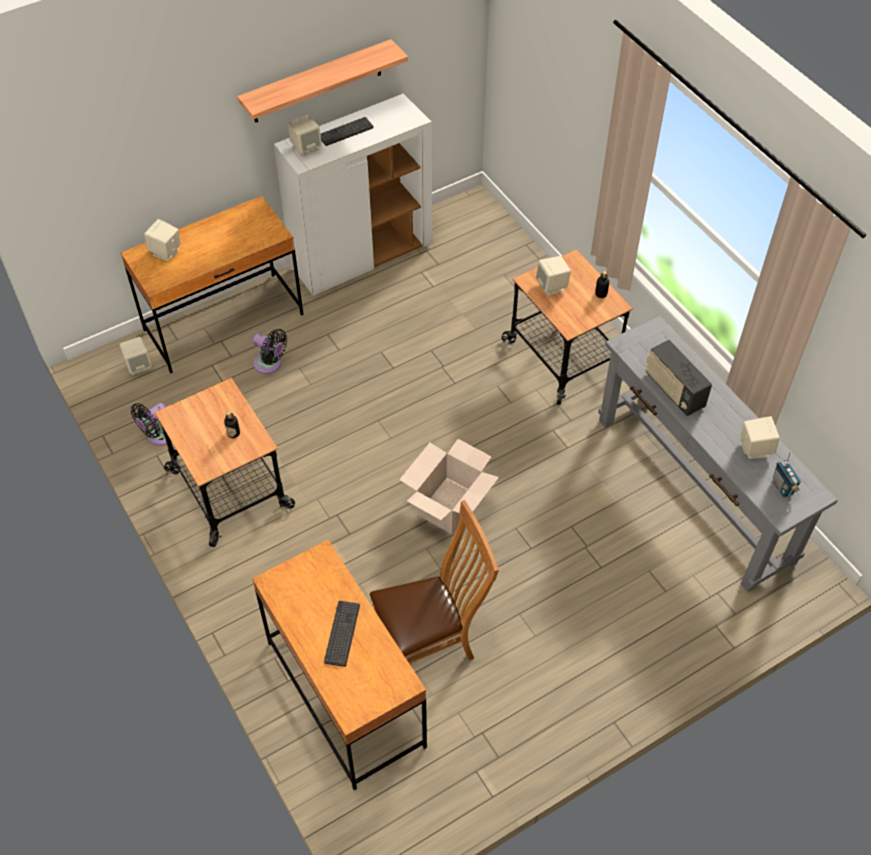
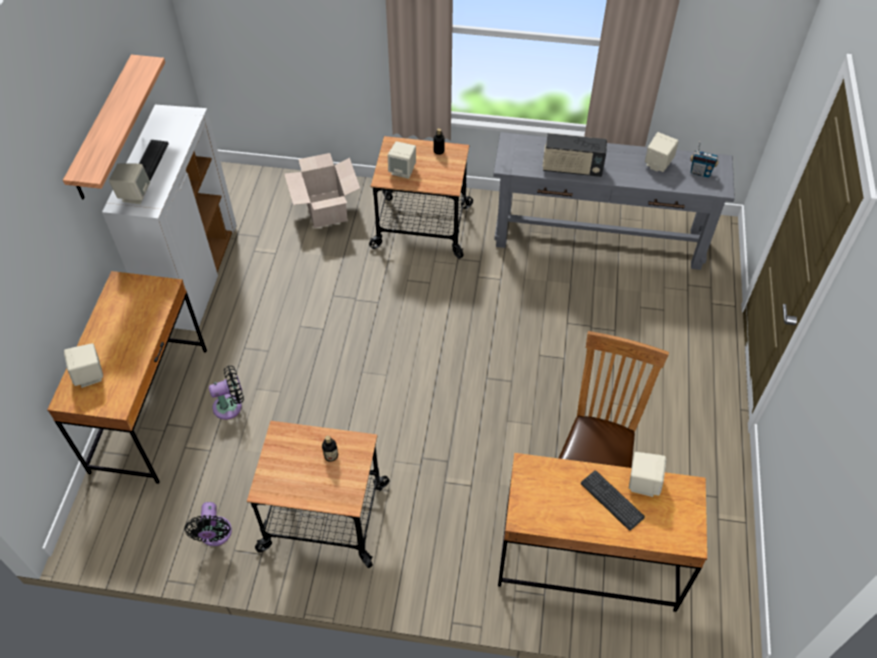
camera: 50 degrees left, 0 degrees up
beige speaker [119,337,152,375] -> beige speaker moved to [629,452,666,497]
cardboard box [399,439,499,534] -> cardboard box moved to [284,153,360,228]

